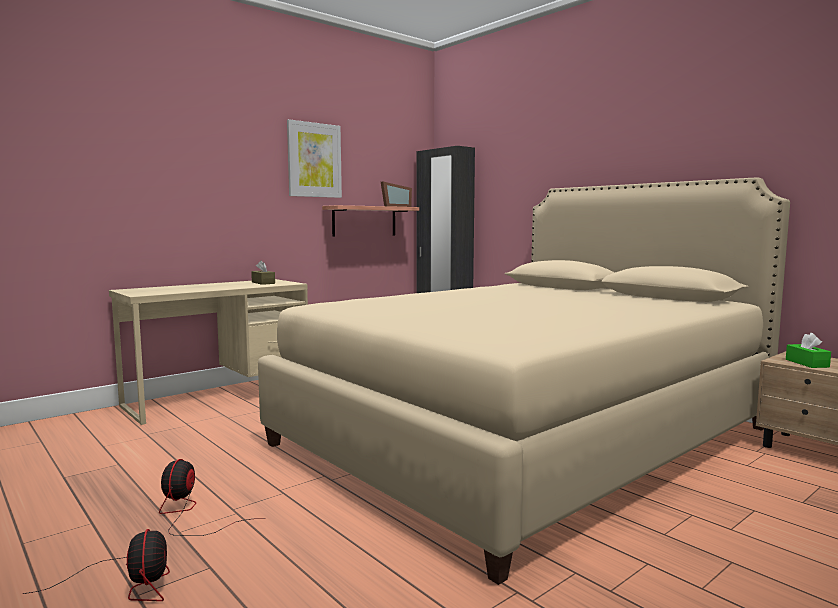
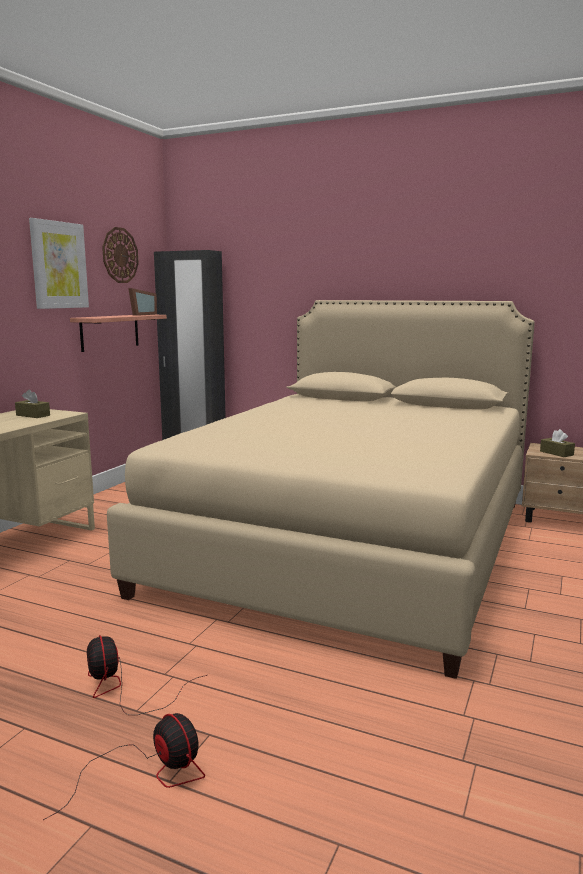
camera: 25 degrees left, 5 degrees up
green tissue box [786,333,831,368] -> brown tissue box [540,429,575,457]
none -> wall clock [102,227,139,283]

